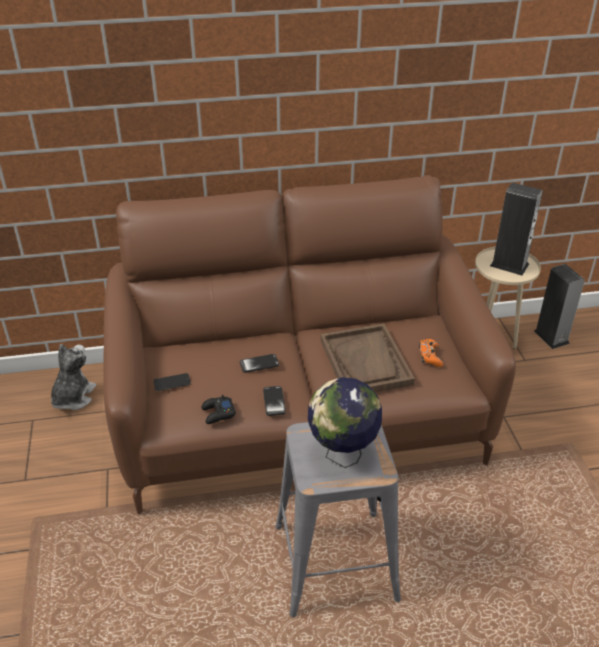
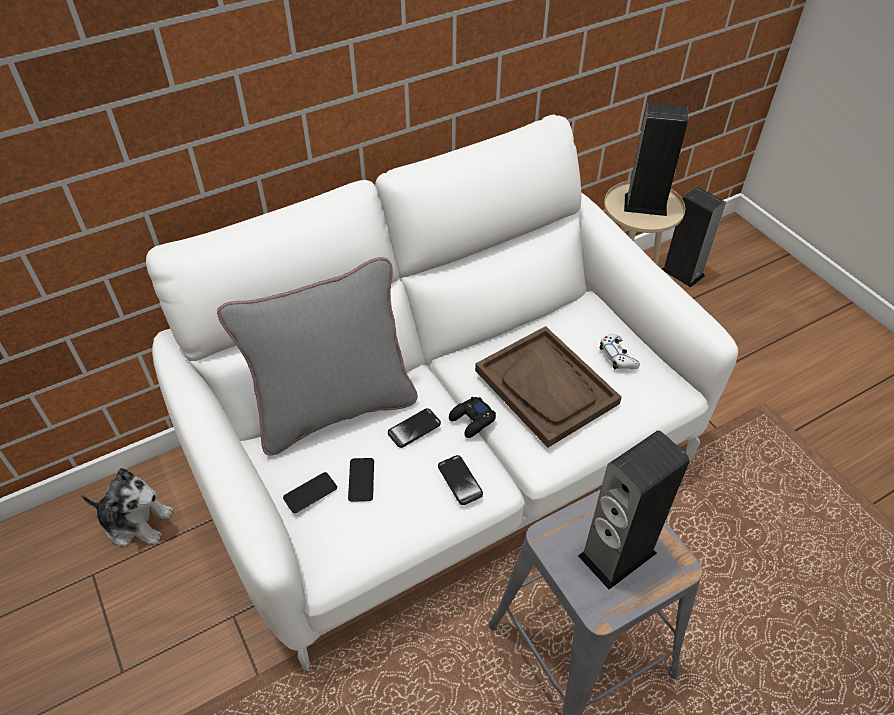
camera: 20 degrees left, 10 degrees up
plush toy [51,344,96,410] -> plush toy turned 105 degrees clockwise [81,468,174,546]
brown sofa [103,175,516,515] -> white sofa [146,114,738,671]
black game controller [201,395,236,424] -> black game controller moved to [449,397,496,438]
globe [308,377,382,468] -> speaker [578,430,690,590]
orange game controller [419,339,444,367] -> white game controller [600,334,640,370]
none -> grey pillow [217,257,418,456]
none -> phone [348,458,374,502]

